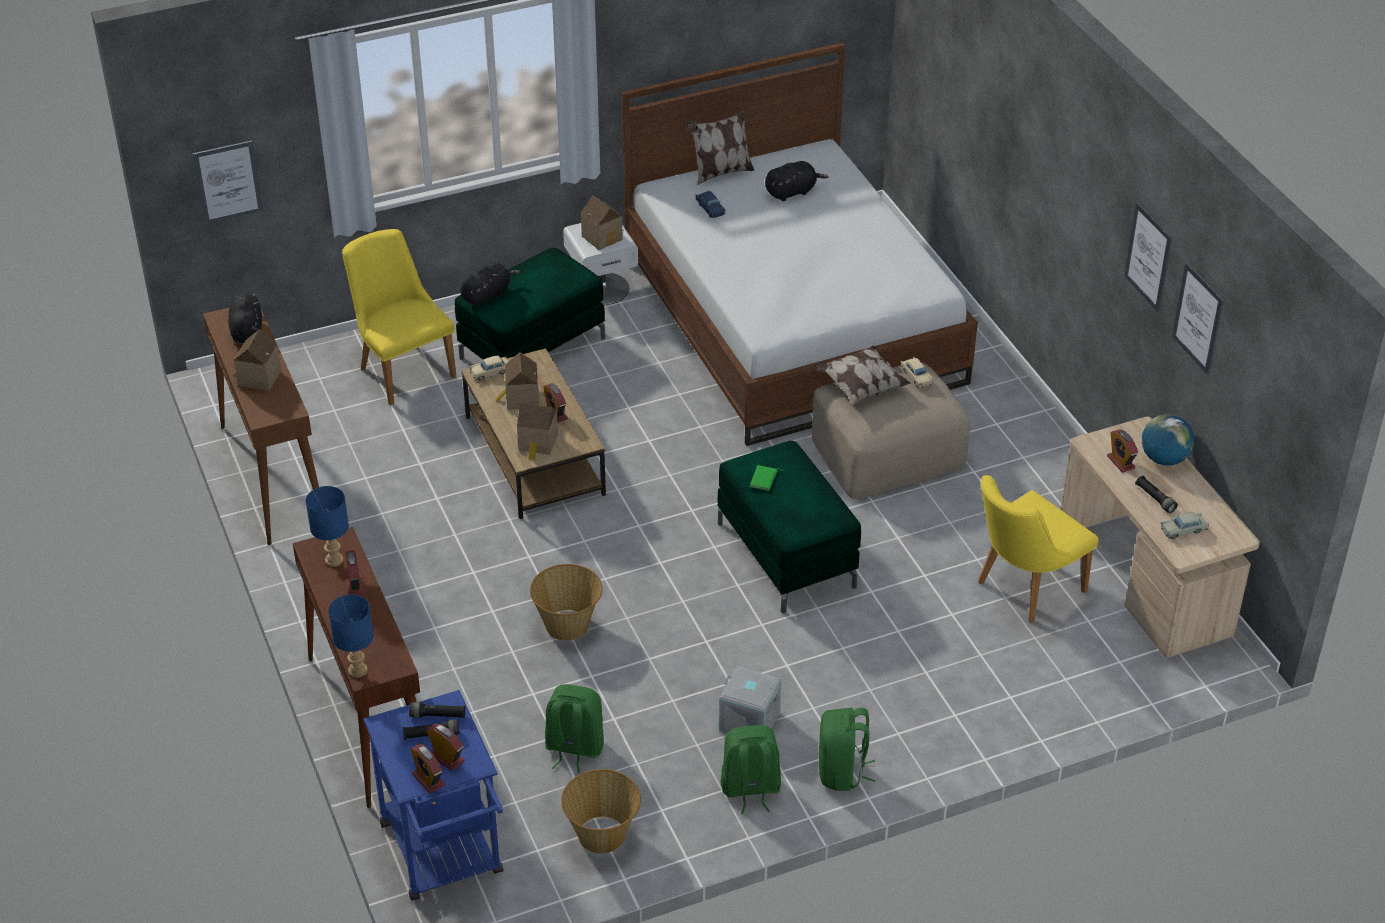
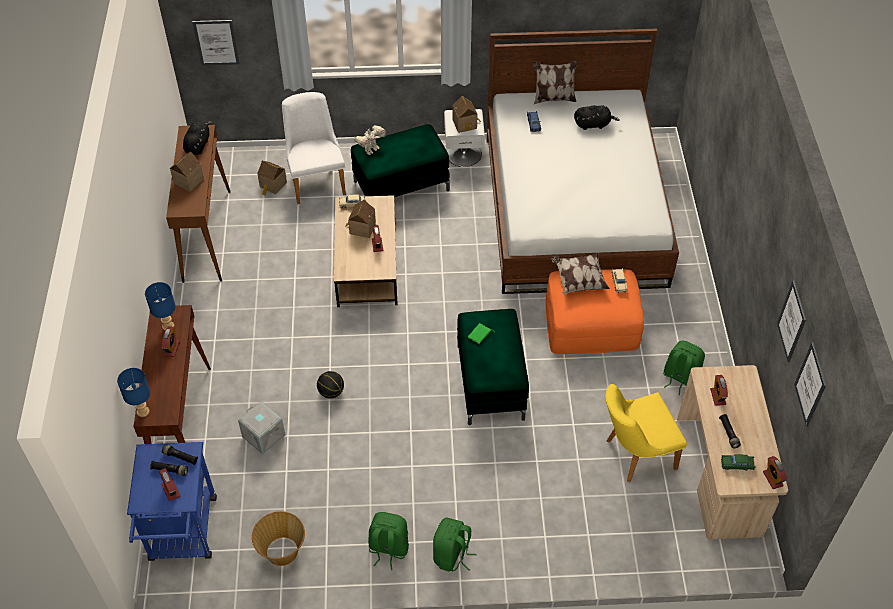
camera: 20 degrees right, 10 degrees up
yellow chair [342,229,457,406] -> white chair [282,92,346,204]
alarm clock [410,744,445,794] -> alarm clock moved to [763,456,787,489]
black plush toy [460,262,520,307] -> toy robot [354,125,386,155]
toy house [517,403,558,460] -> toy house moved to [257,161,287,195]
basket [530,564,603,641] -> basketball [317,371,344,399]
green backpack [545,684,604,773] -> green backpack moved to [663,341,705,395]
grey storage box [719,666,782,733] -> grey storage box moved to [238,401,286,455]
beige ottoman [812,362,970,499] -> orange ottoman [546,269,644,354]
picture [1124,202,1172,312] -> picture moved to [794,342,826,426]
globe [1142,414,1194,466] -> none
beige toy car [1161,512,1209,539] -> green toy car [721,454,756,470]

